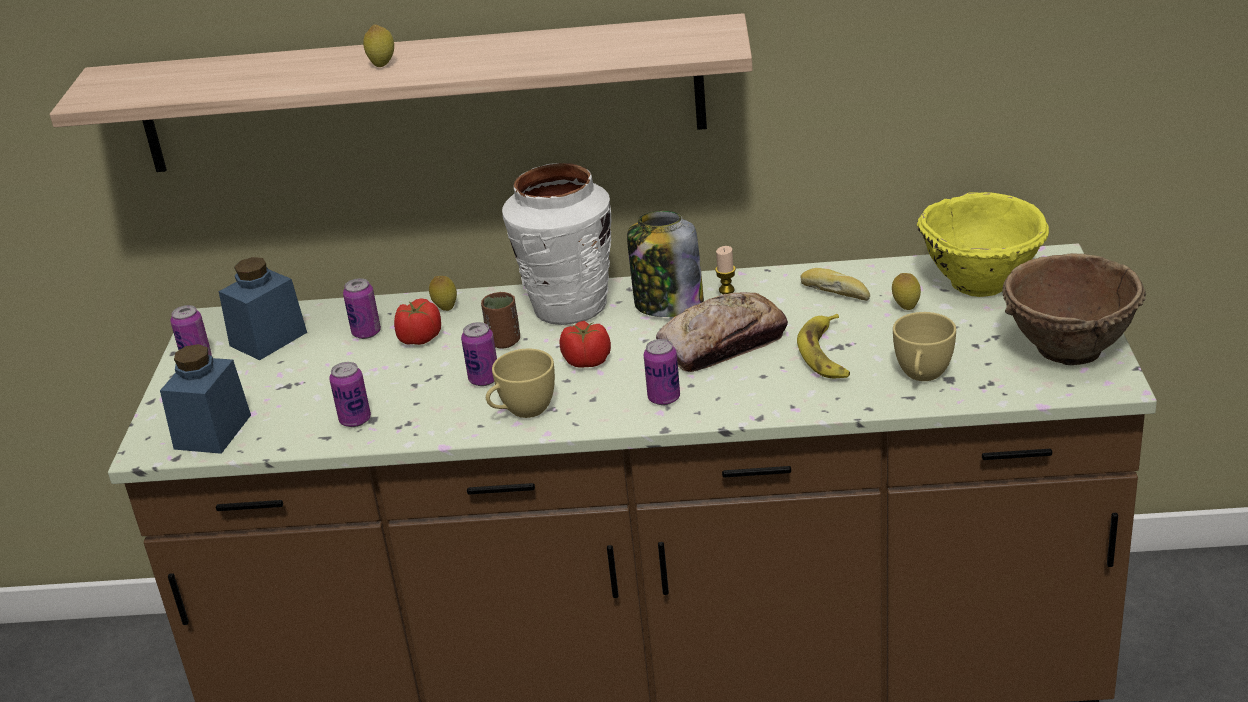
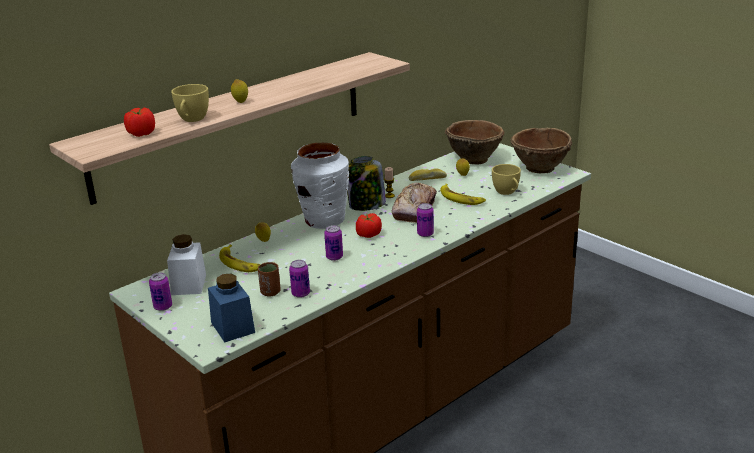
camera: 45 degrees left, 5 degrees down
blue jar [219,257,307,360] -> white jar [167,234,206,295]
can [343,278,381,339] -> banana [219,244,261,272]
tomato [394,298,441,345] -> tomato moved to [124,108,155,137]
brown cup [481,292,520,348] -> brown cup moved to [258,262,280,296]
yellow cup [486,349,555,418] -> yellow cup moved to [171,84,209,122]
yellow bowl [917,192,1049,297] -> brown bowl [445,120,505,164]

